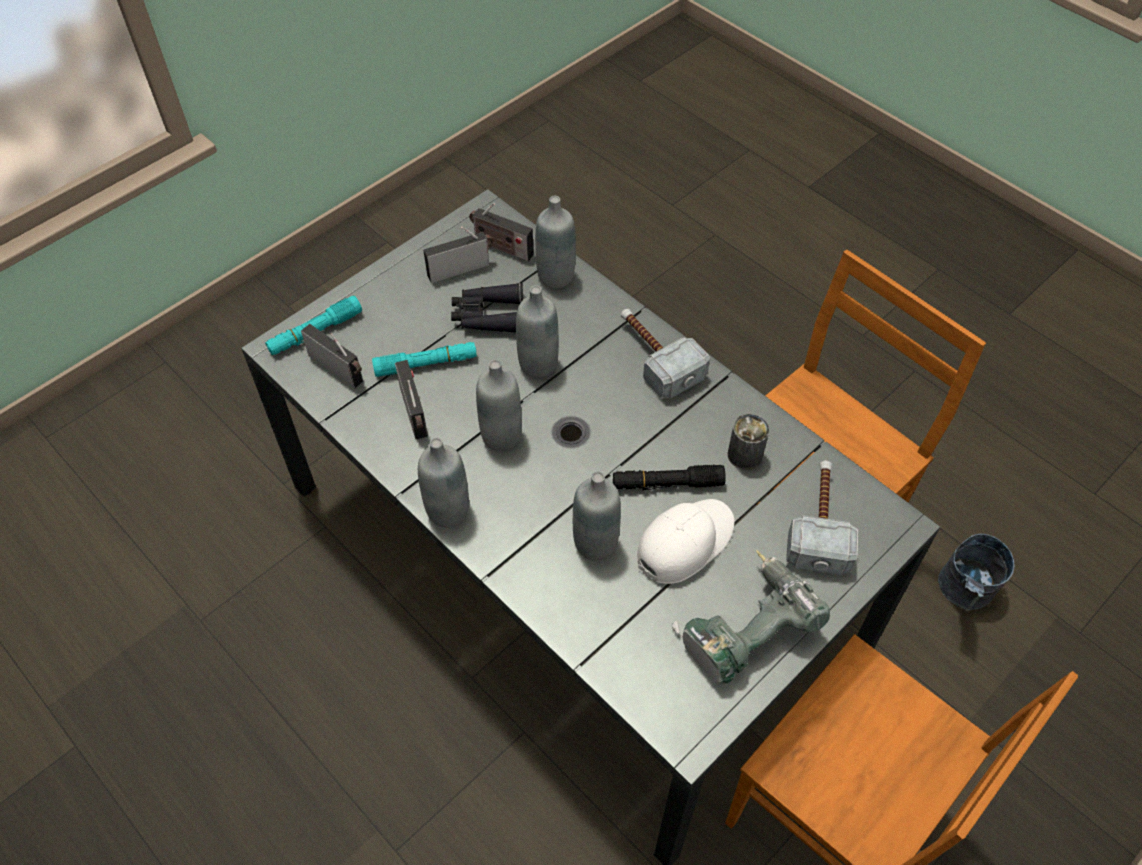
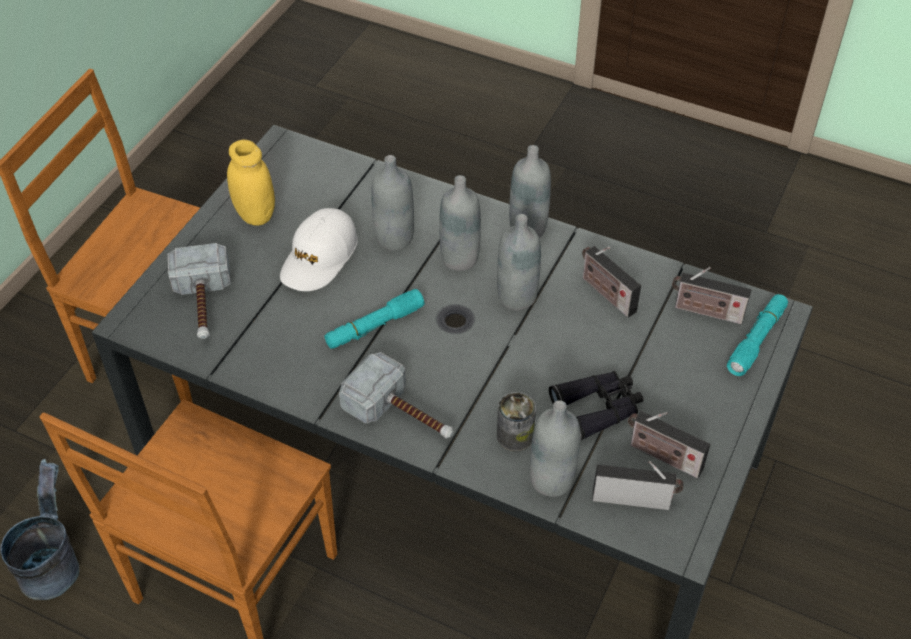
camera: 160 degrees right, 5 degrees down
turquoise flashlight [372,342,477,377] -> turquoise flashlight moved to [324,289,424,349]
radio [423,226,493,283] -> radio turned 75 degrees clockwise [628,411,711,479]
grey bottle [516,285,559,378] -> grey bottle moved to [439,175,481,271]
black flashlight [613,465,726,491] -> none
power drill [672,550,830,683] -> yellow jar [227,140,275,226]
can [727,414,769,470] -> can moved to [497,392,536,451]

